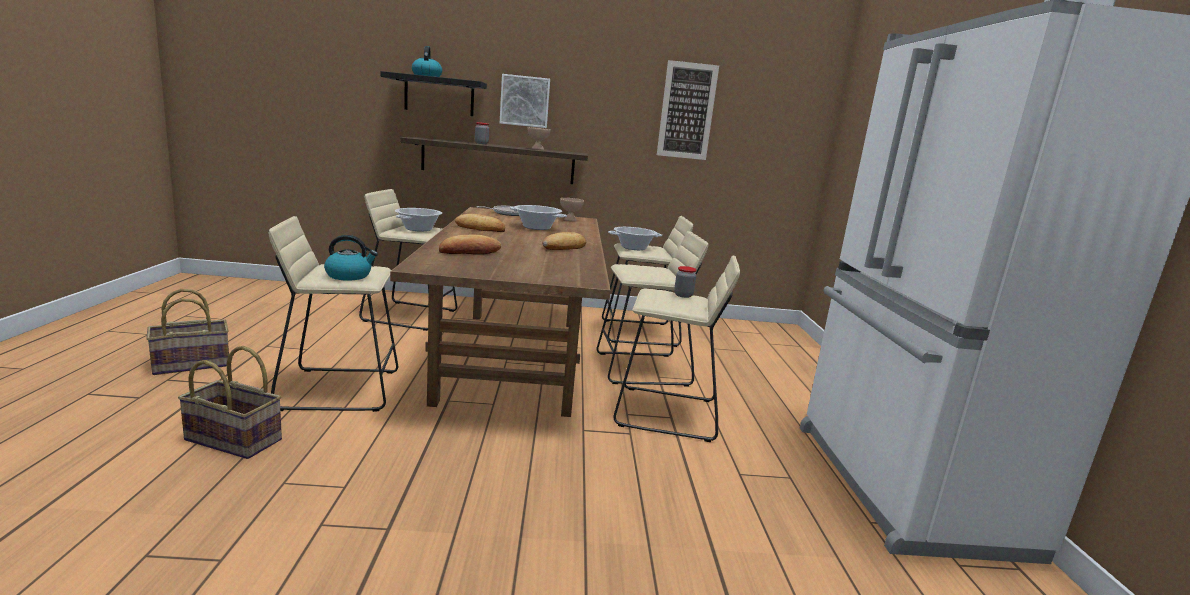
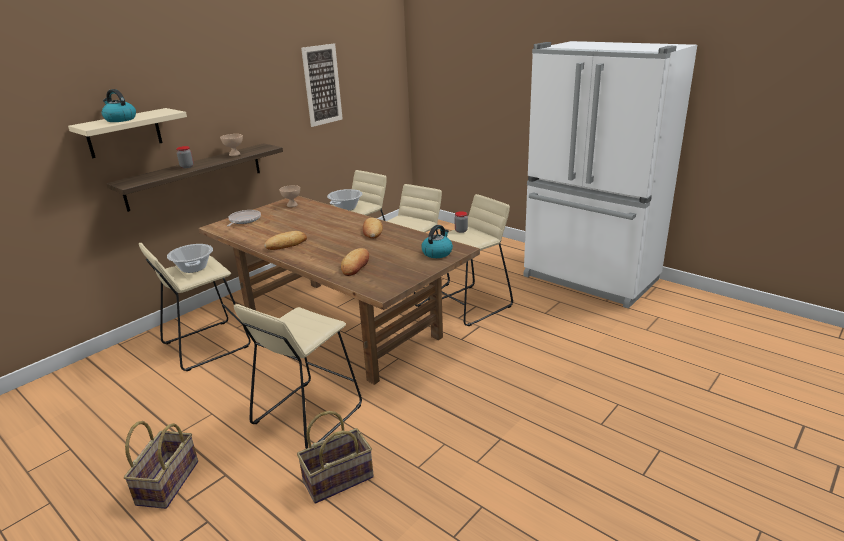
camera: 45 degrees left, 10 degrees up
kettle [324,235,378,281] -> kettle moved to [421,225,453,258]
black shelf [380,71,487,116] -> beige shelf [68,108,187,158]
picture [500,74,550,128] -> none
cooking pot [510,205,567,230] -> none

